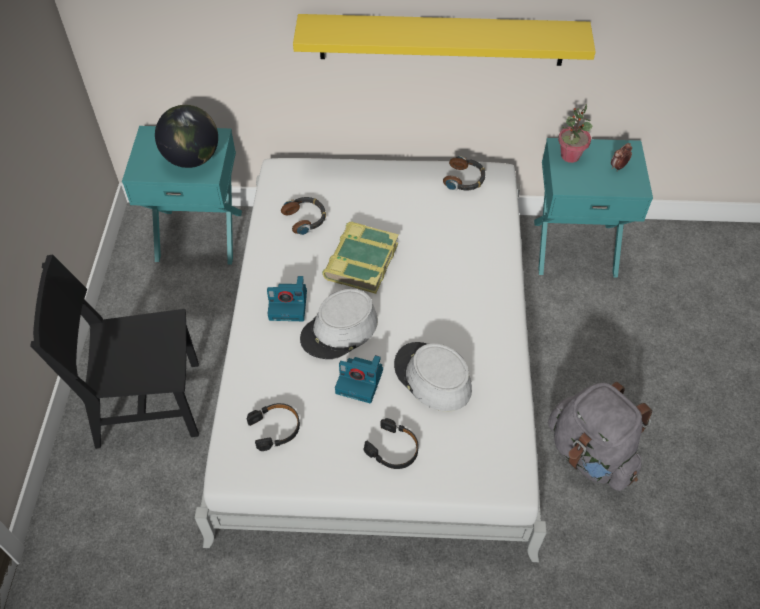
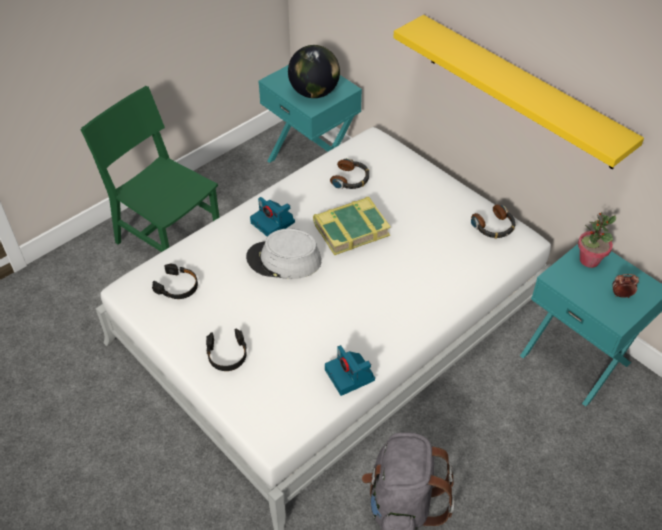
camera: 45 degrees right, 5 degrees down
black chair [30,255,199,449] -> green chair [80,86,220,252]
camera [335,355,383,403] -> camera moved to [325,345,375,396]
grey hat [394,342,472,411] -> none

